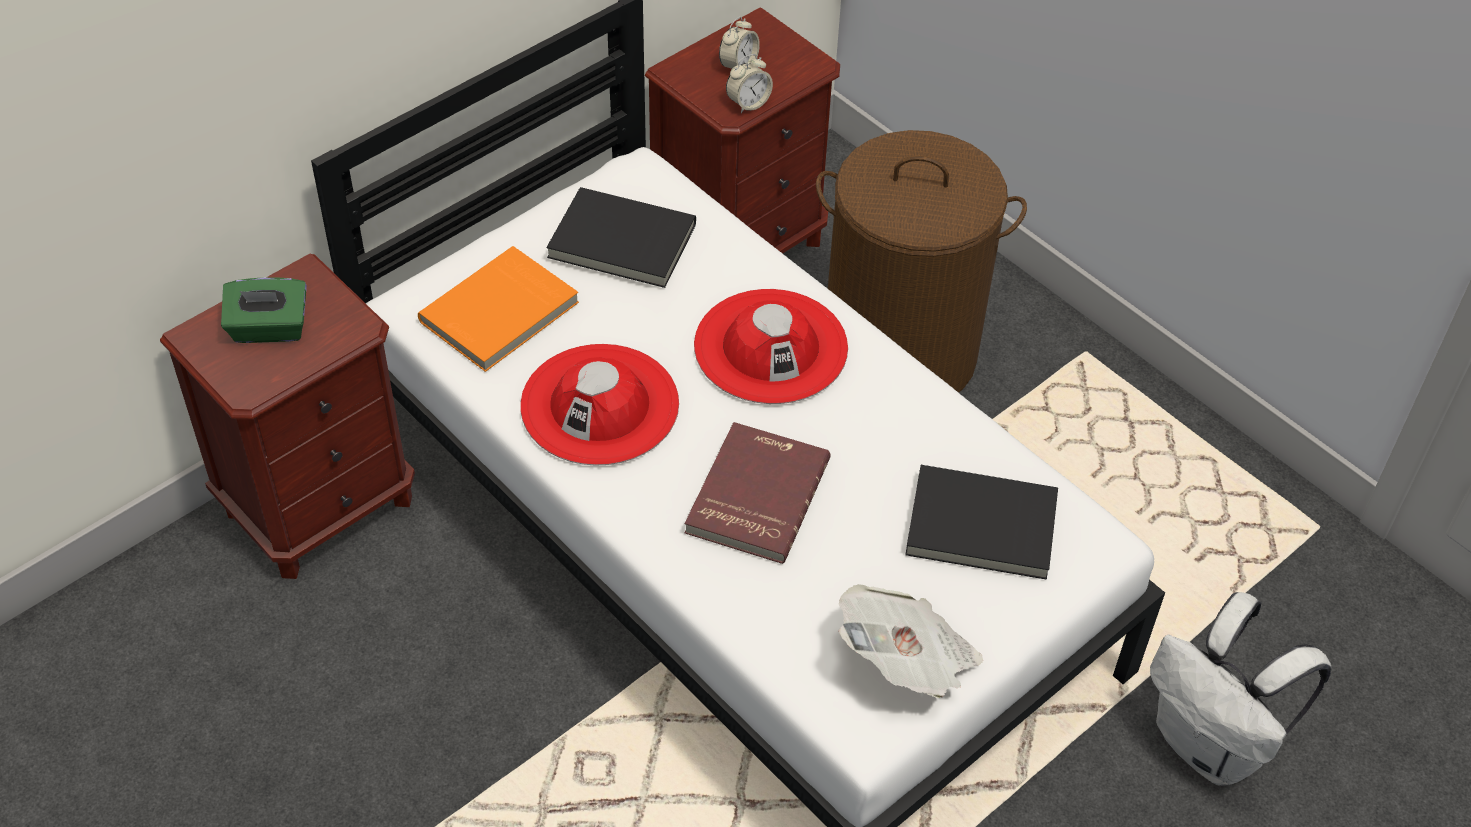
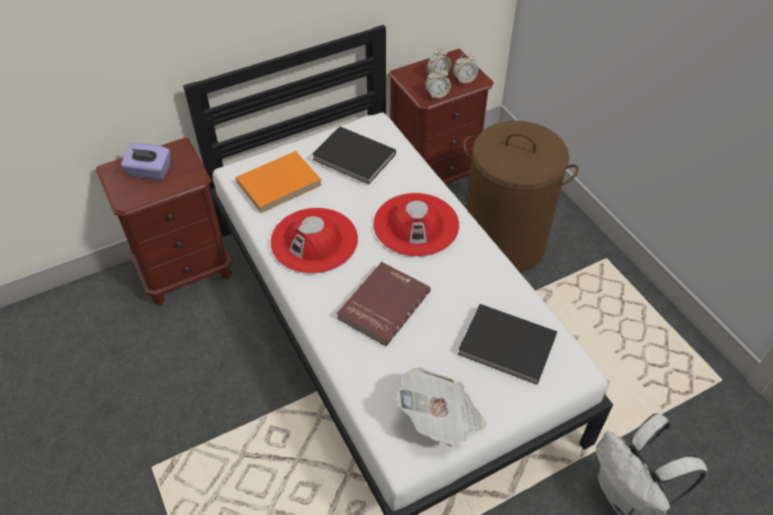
camera: 15 degrees right, 0 degrees up
green tissue box [221,277,307,343] -> purple tissue box [121,143,170,180]
none -> alarm clock [453,53,478,84]

